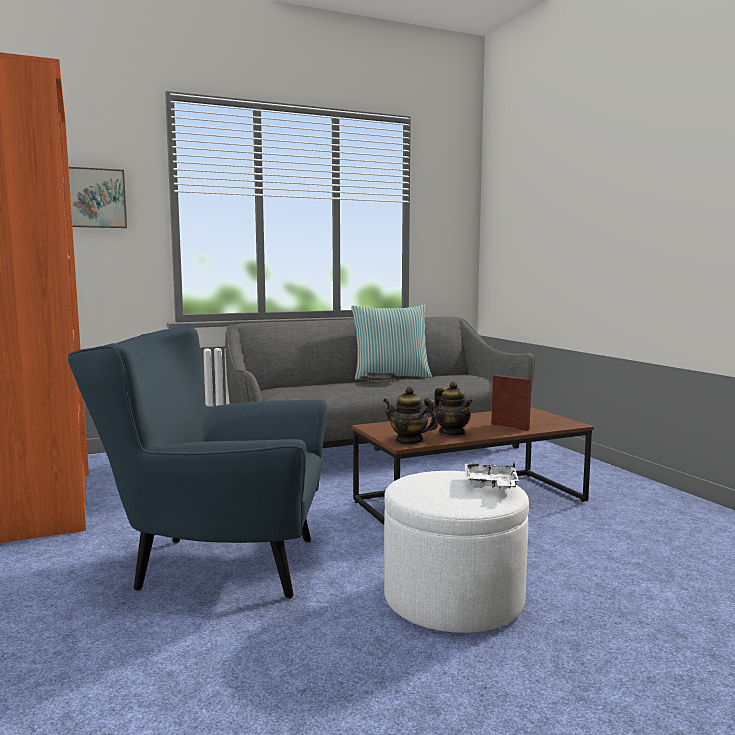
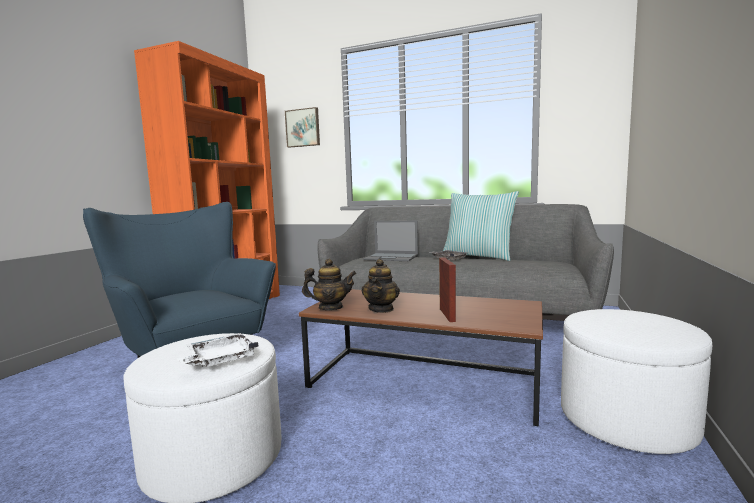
camera: 45 degrees right, 0 degrees up
teapot [383,387,438,444] -> teapot turned 105 degrees clockwise [302,259,357,310]
none -> laptop [364,220,418,261]
none -> white ottoman [561,309,712,454]

